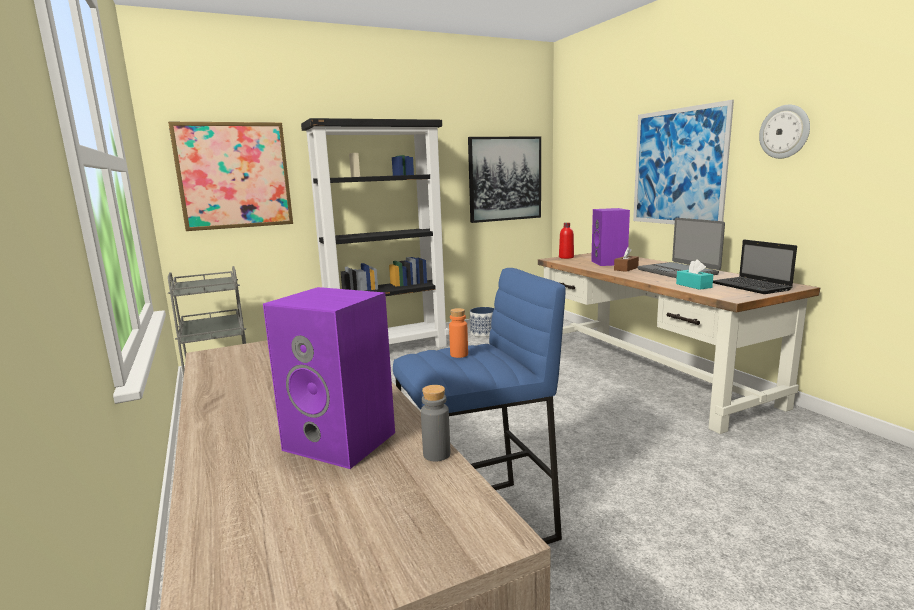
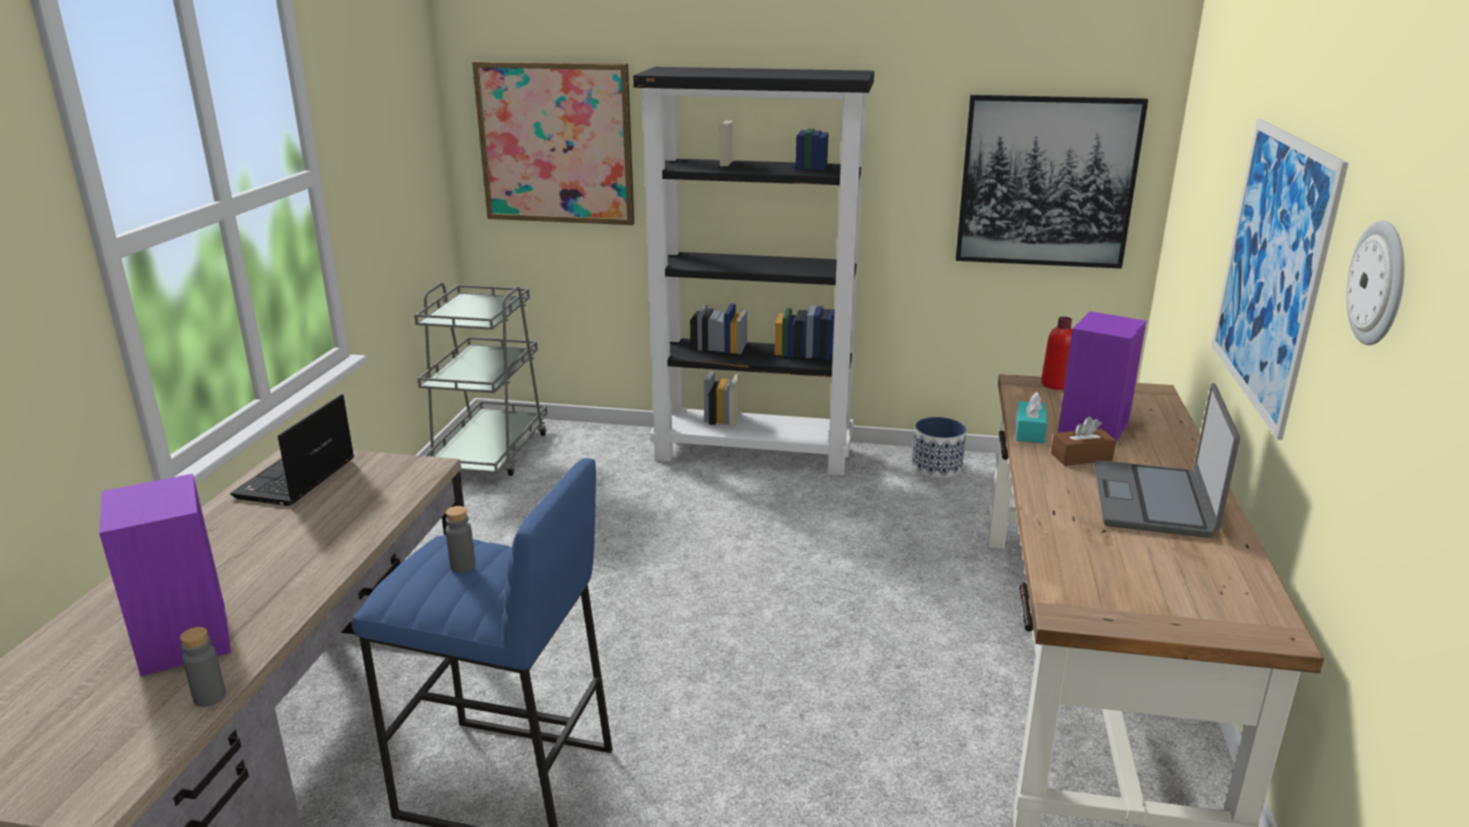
camera: 35 degrees right, 10 degrees up
orange bottle [449,308,468,358] -> grey bottle [445,506,475,573]
turquoise tissue box [676,260,713,290] -> turquoise tissue box moved to [1016,392,1047,443]
laptop [713,239,797,294] -> laptop moved to [230,394,354,506]

